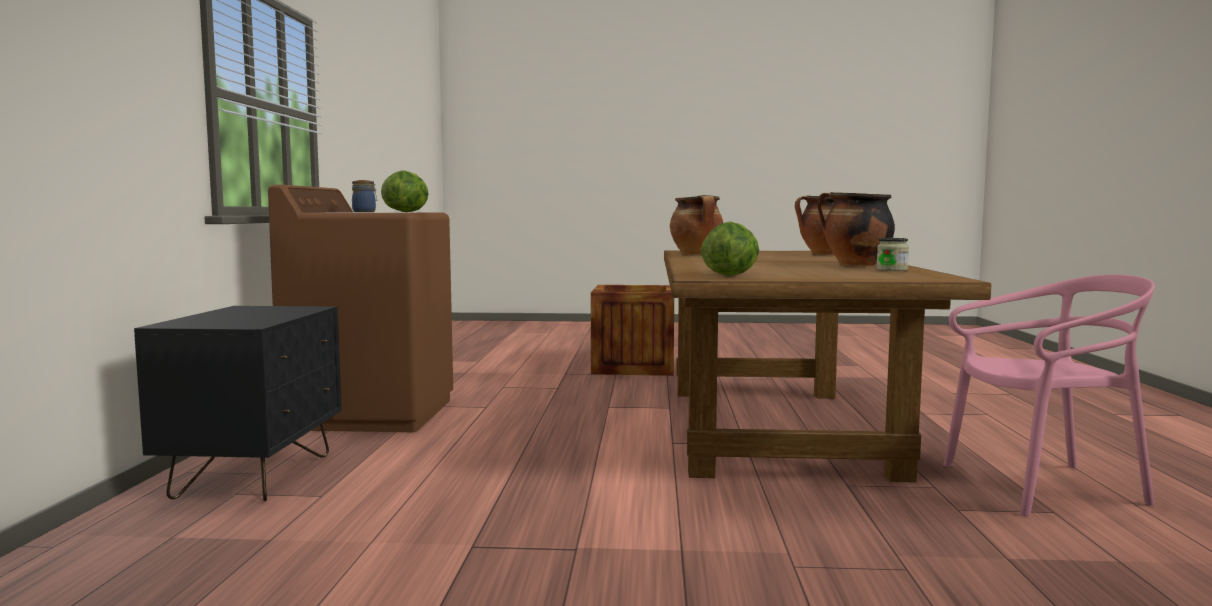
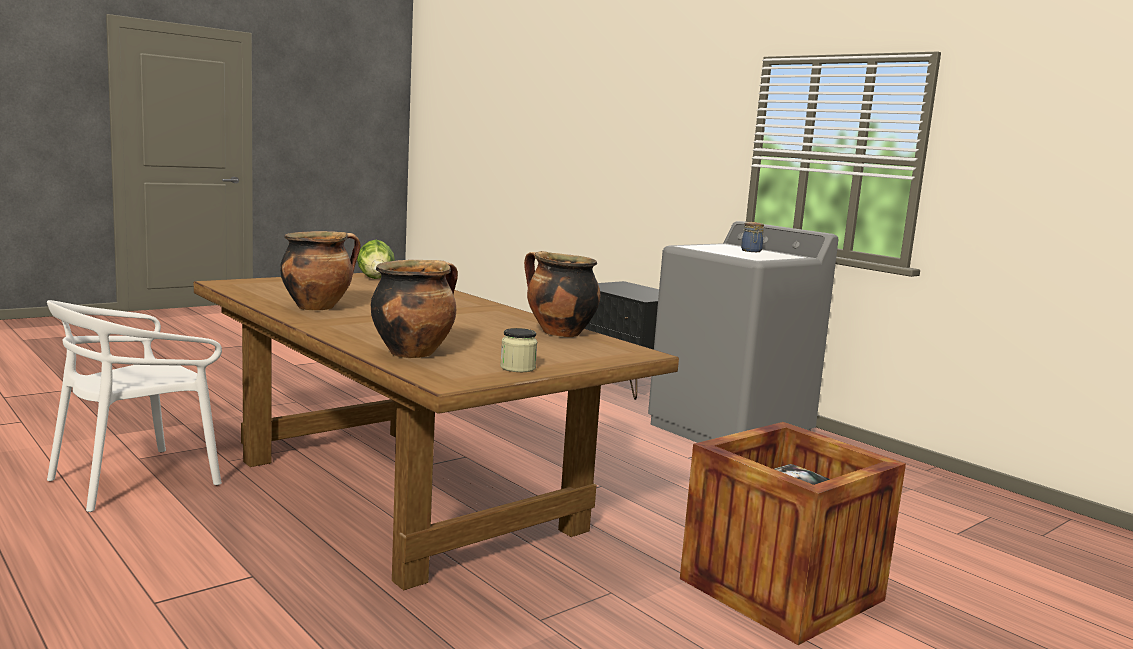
camera: 135 degrees right, 5 degrees up
brown washing machine [268,185,453,432] -> grey washing machine [648,221,838,443]
lettuce [381,170,429,212] -> none
jar [876,238,909,271] -> jar moved to [500,328,537,372]
pink chair [943,274,1155,516] -> white chair [47,300,222,512]

